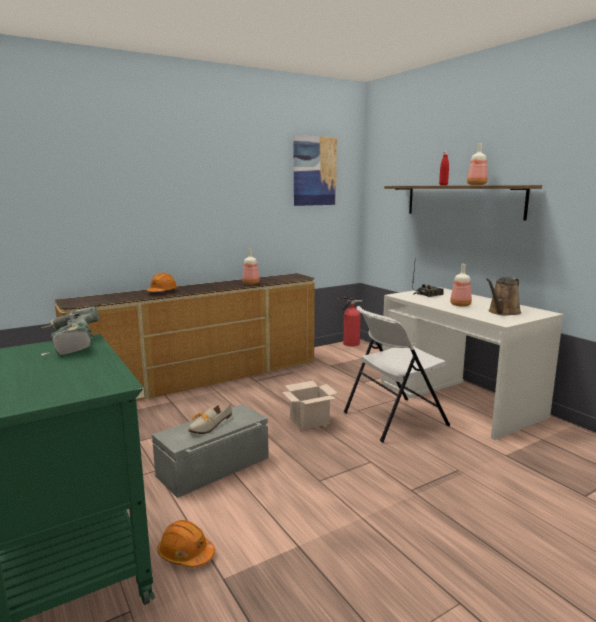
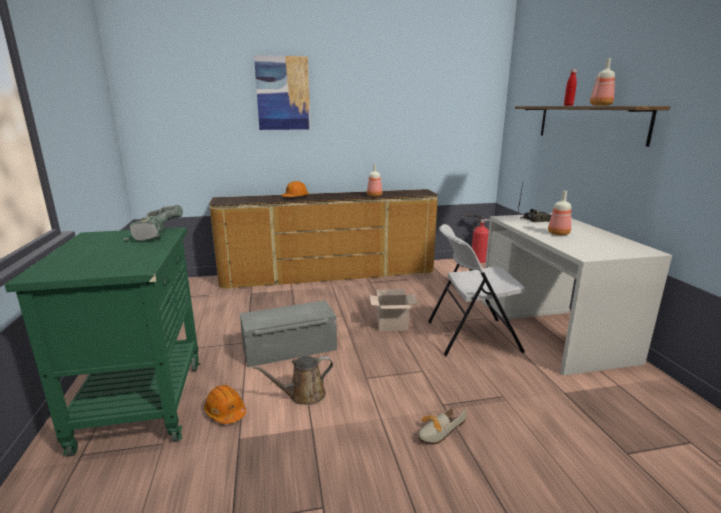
camera: 20 degrees right, 5 degrees up
shoe [188,403,232,434] -> shoe moved to [418,408,466,444]
picture [293,135,337,206] -> picture moved to [254,55,310,130]
brown watering can [486,277,521,316] -> brown watering can moved to [253,356,333,405]

